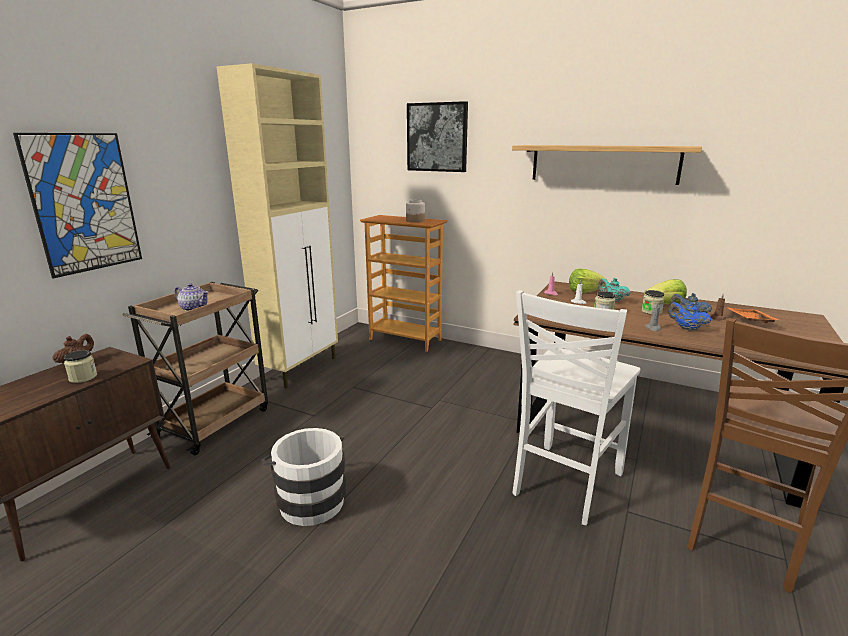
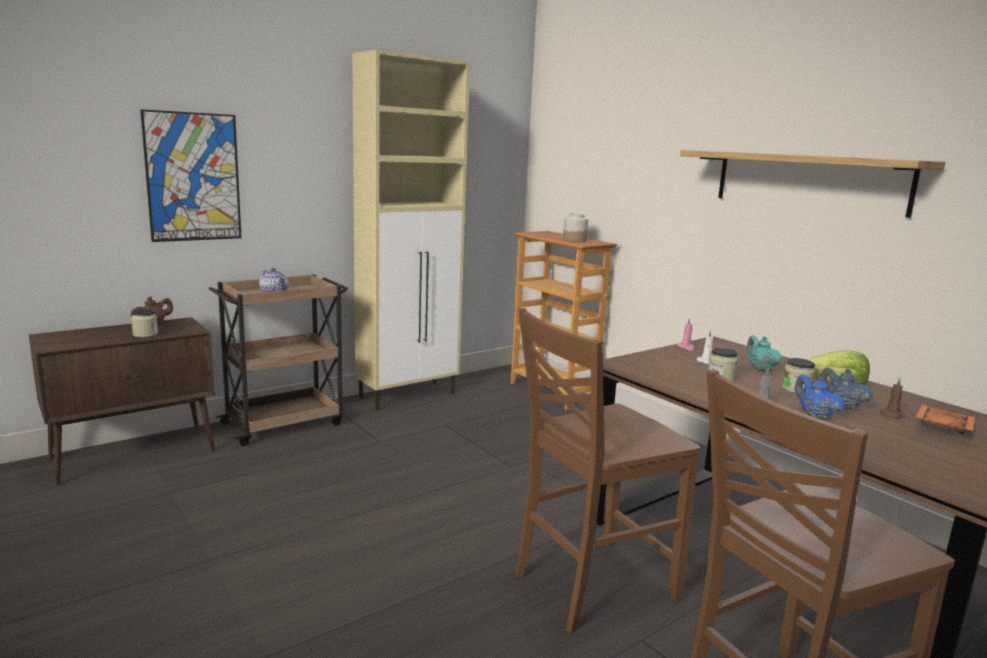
camera: 25 degrees right, 5 degrees down
white bucket [260,428,346,526] -> none
picture [407,101,468,172] -> none
white chair [513,290,640,525] -> brown chair [515,308,700,634]
lettuce [569,269,607,293] -> none

